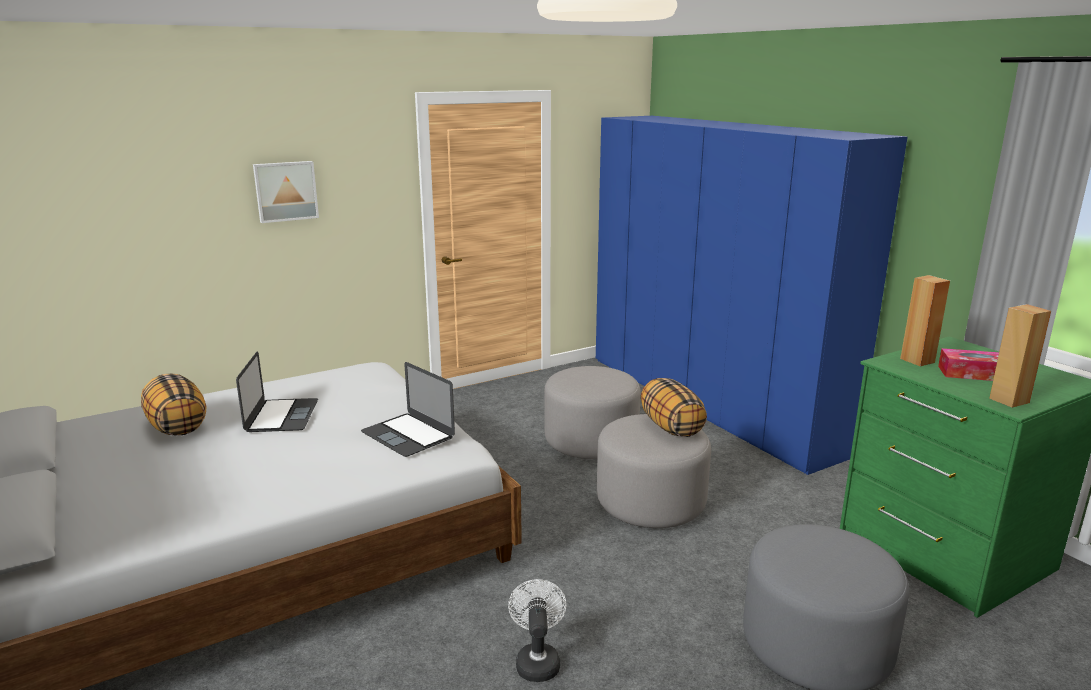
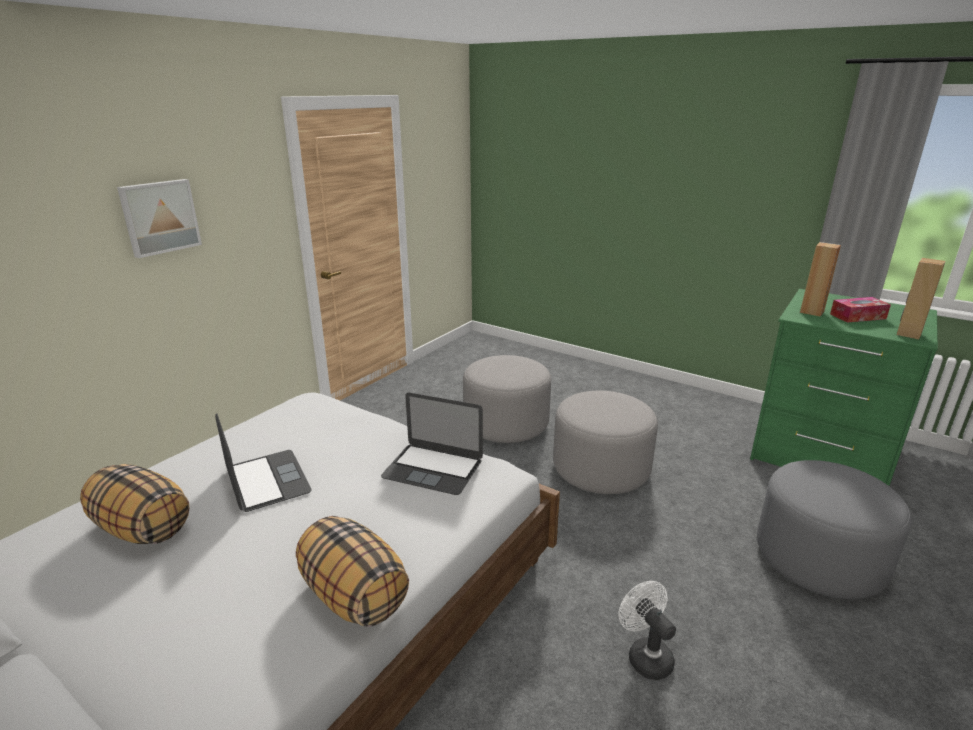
camera: 25 degrees left, 5 degrees up
blue wardrobe [596,116,907,475] -> none
pillow [641,378,707,437] -> pillow moved to [296,516,409,627]

